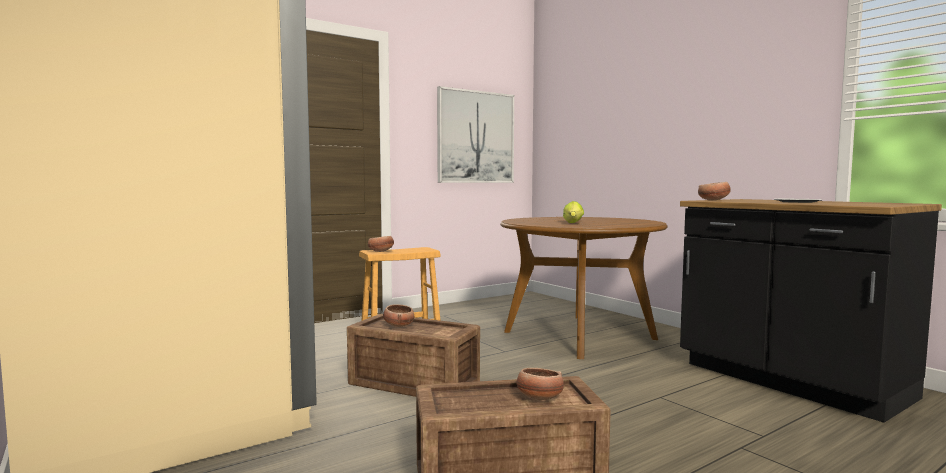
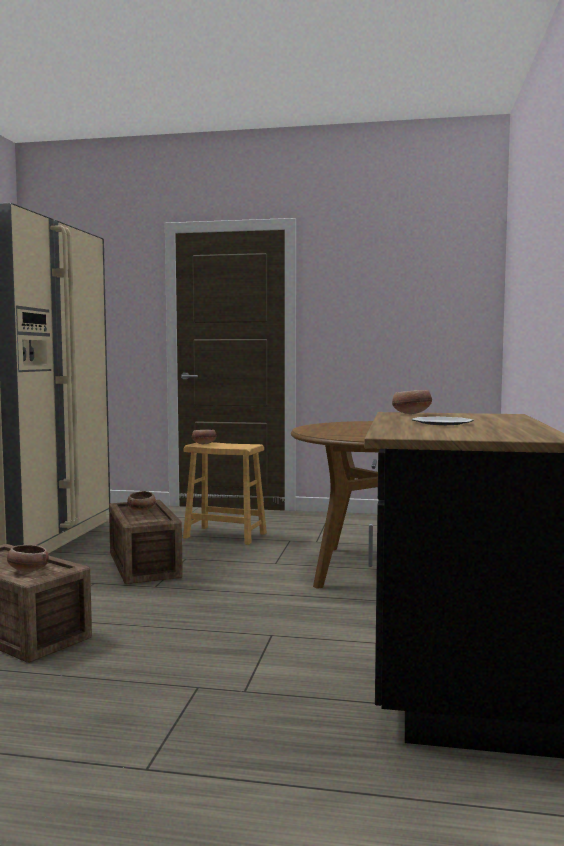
camera: 45 degrees right, 0 degrees up
picture [437,86,514,183] -> none
lettuce [563,201,584,223] -> none

